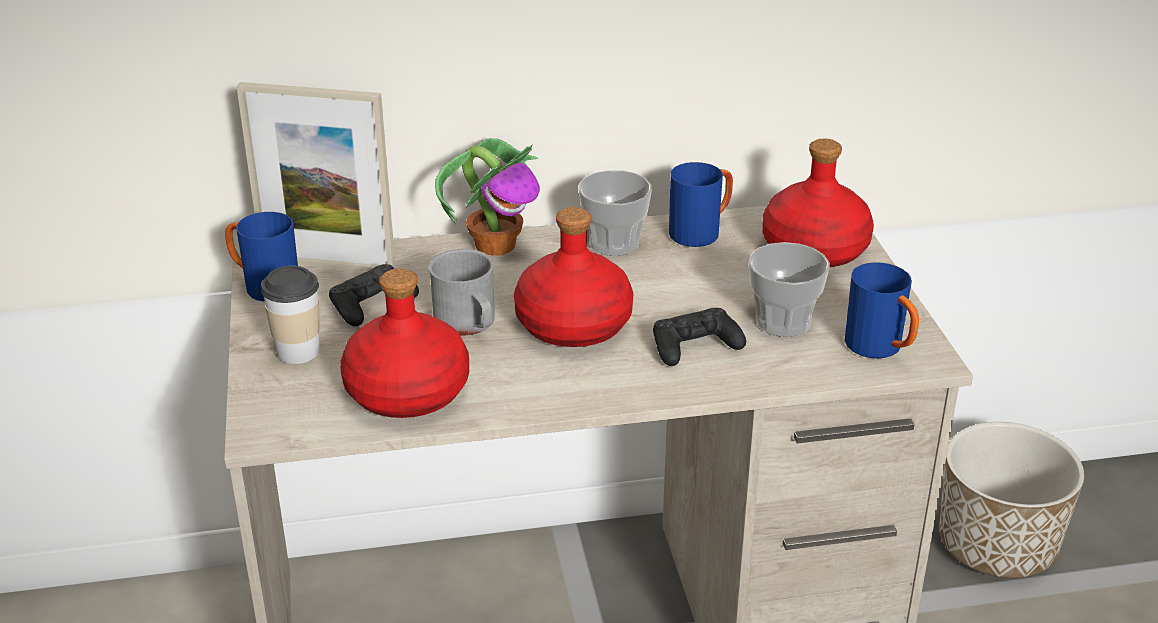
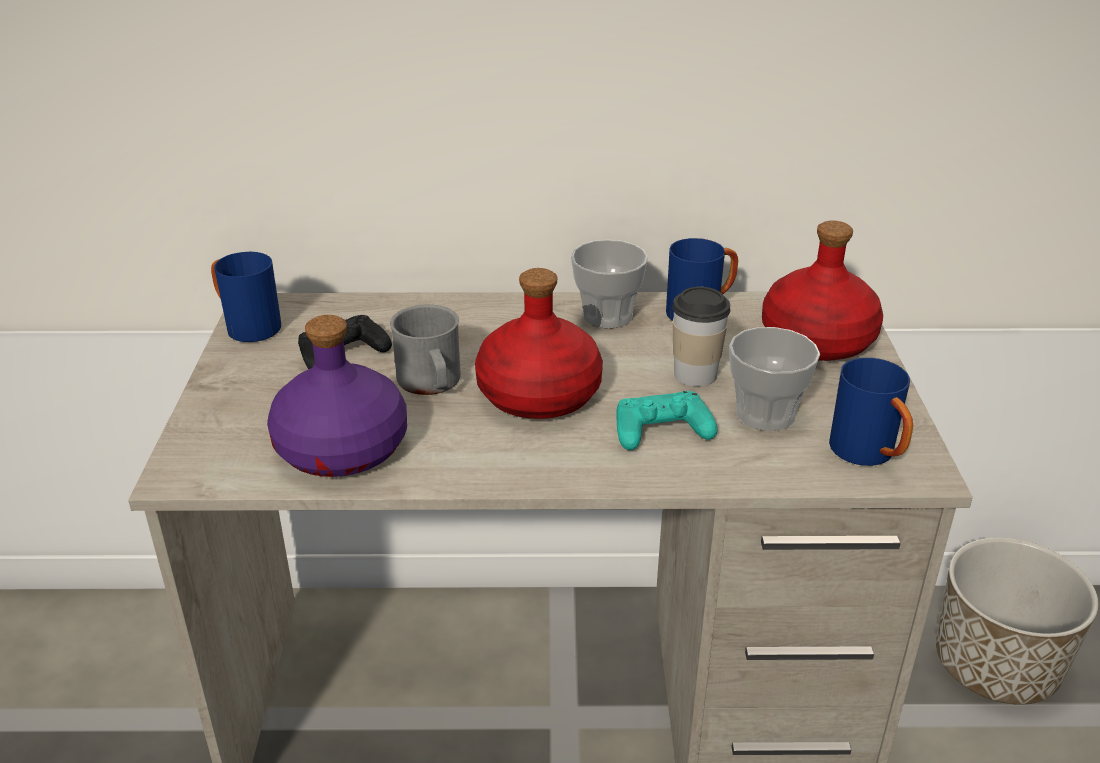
camera: 10 degrees right, 0 degrees up
picture frame [236,82,396,272] -> none
cup [261,266,320,364] -> cup moved to [672,287,730,386]
red bottle [340,268,469,418] -> purple bottle [267,315,407,477]
potted plant [435,138,540,255] -> none
black game controller [653,308,746,366] -> turquoise game controller [617,391,717,450]

